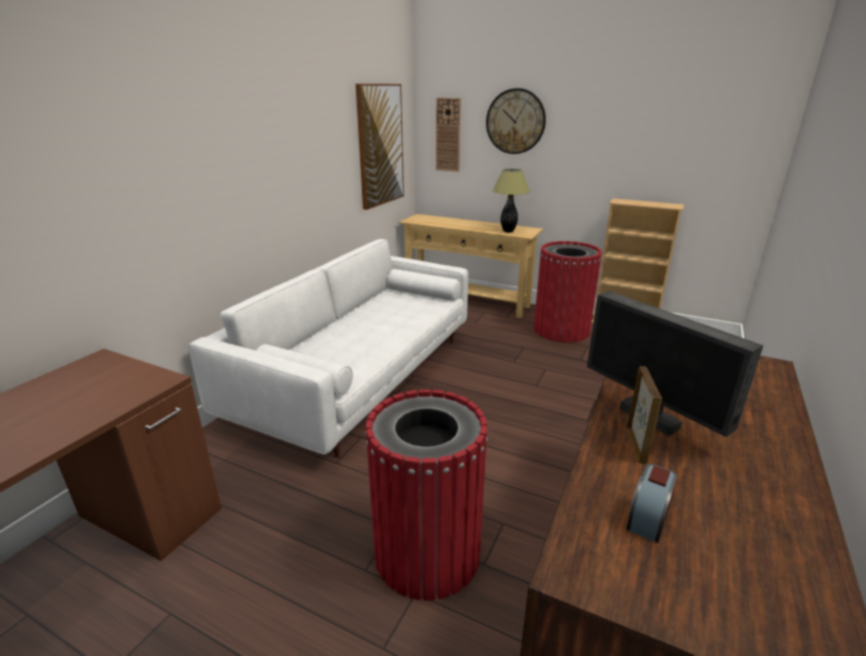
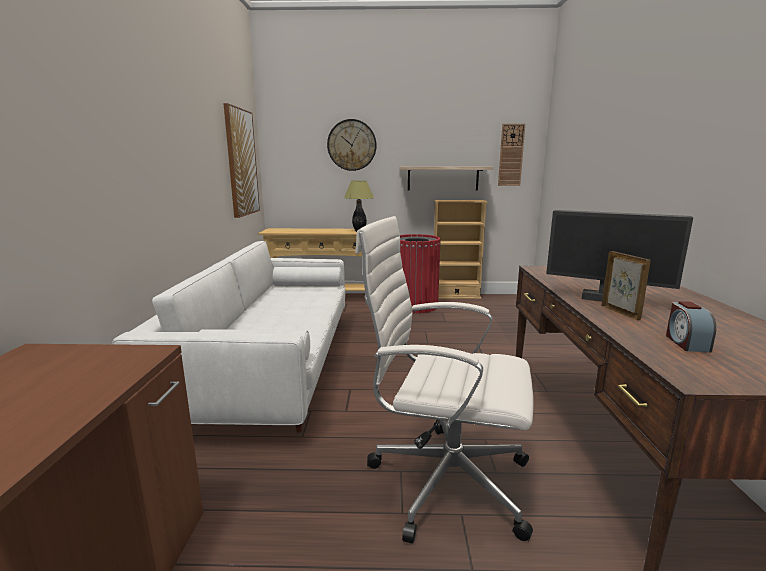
camera: 25 degrees left, 10 degrees down
red trash can [365,389,488,601] -> white office chair [355,216,533,543]
wall clock [436,98,461,172] -> wall clock moved to [498,124,525,186]
none -> shelf [399,166,494,190]

